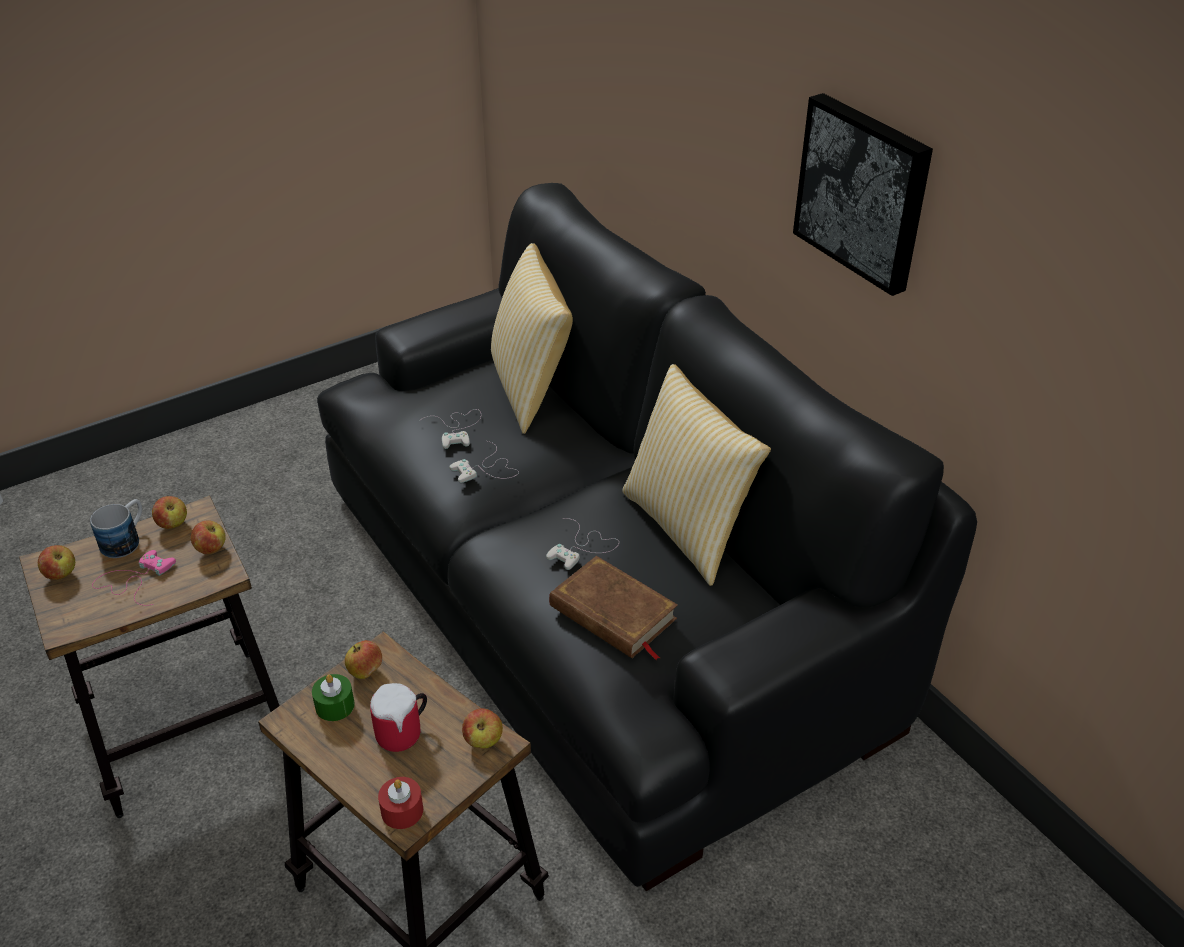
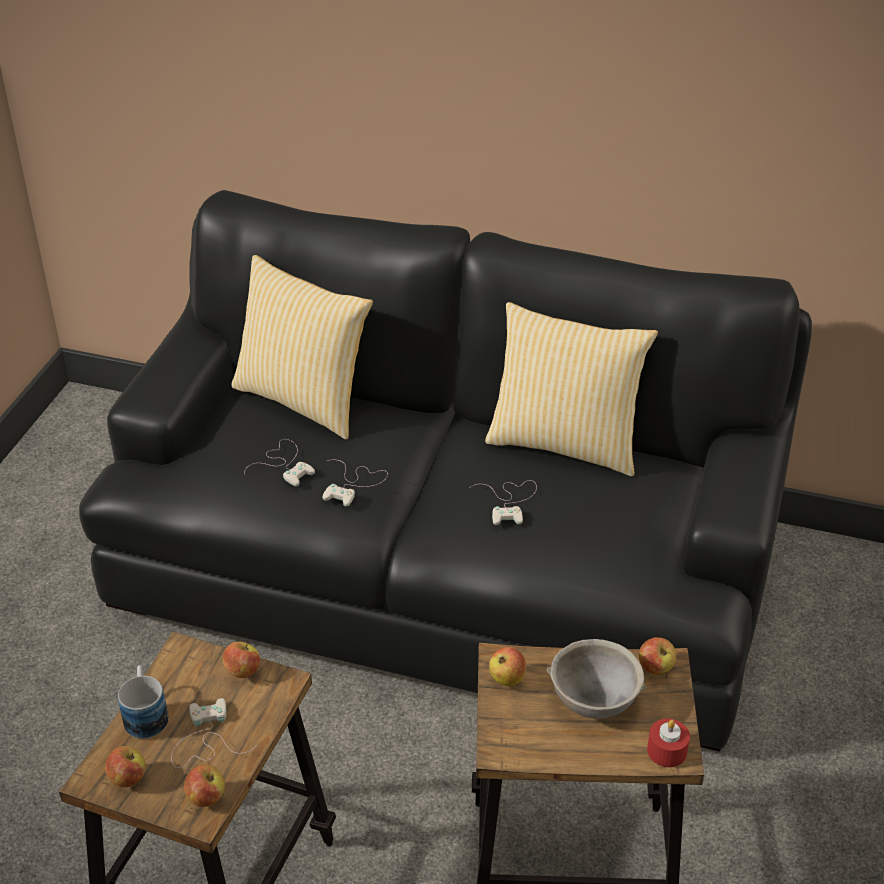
camera: 40 degrees left, 0 degrees up
pink game controller [92,550,176,606] -> white game controller [171,698,255,768]
apple [152,496,187,529] -> apple moved to [184,764,225,807]
green candle [312,674,355,721] -> none
mug [370,683,427,752] -> grey bowl [546,639,646,719]
brown book [549,556,678,661] -> none
picture [793,93,933,296] -> none

